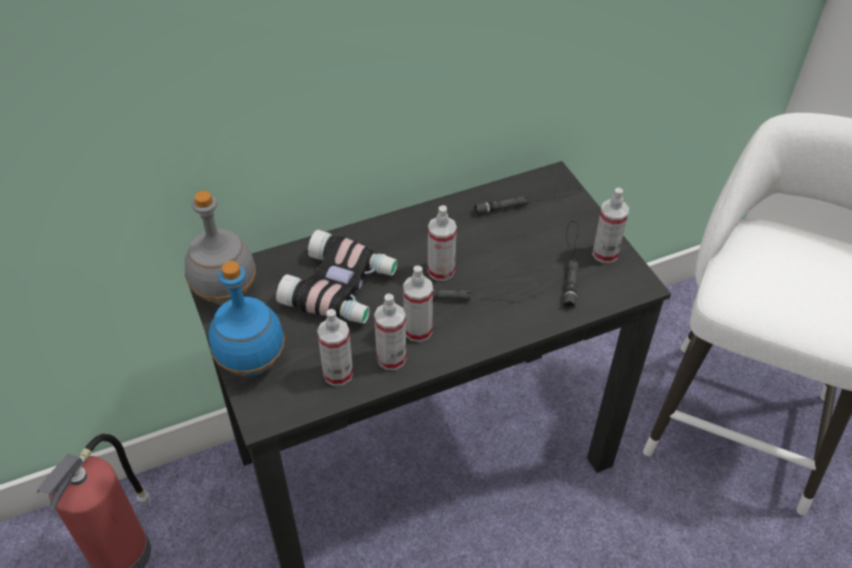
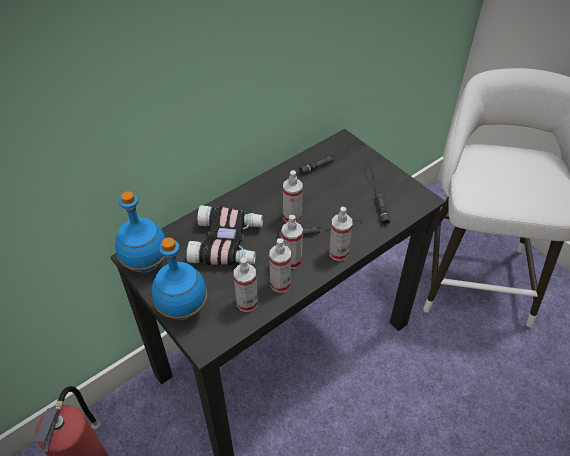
camera: 15 degrees left, 0 degrees up
grey bottle [185,191,256,305] -> blue bottle [115,191,166,273]
spray bottle [592,188,629,263] -> spray bottle moved to [329,206,353,261]

